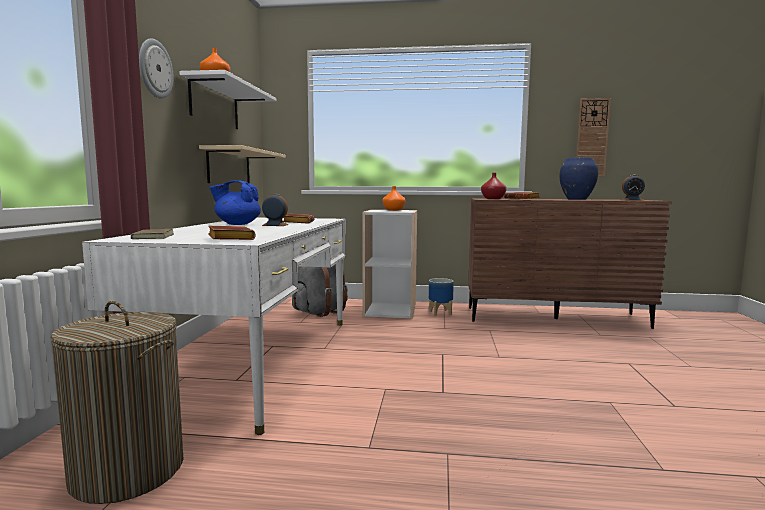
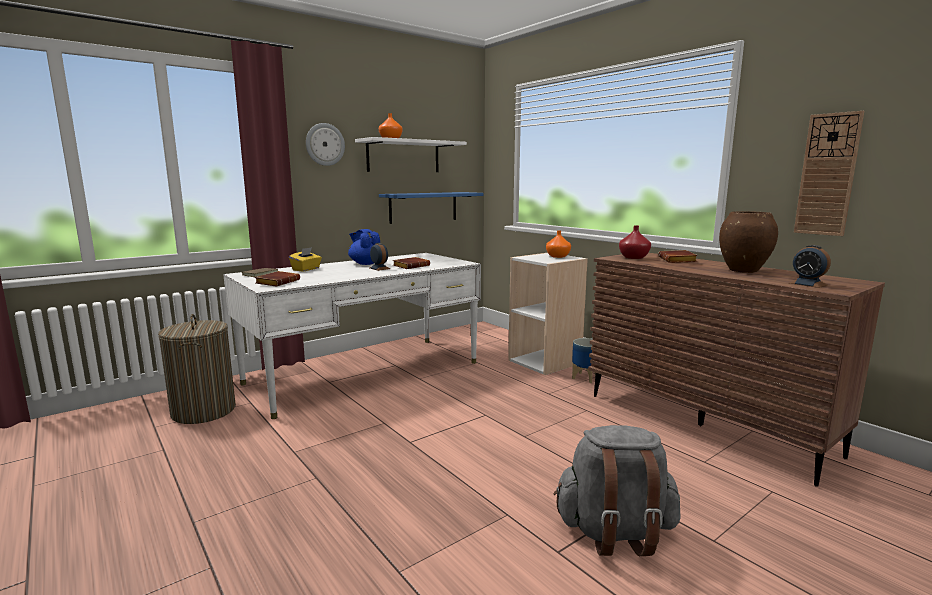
camera: 45 degrees right, 5 degrees up
beige shelf [199,145,286,183] -> blue shelf [379,192,484,224]
grey backpack [292,264,348,317] -> grey backpack moved to [554,425,681,556]
blue vase [559,157,598,200] -> brown vase [719,211,778,273]
none -> yellow tissue box [289,247,322,271]

